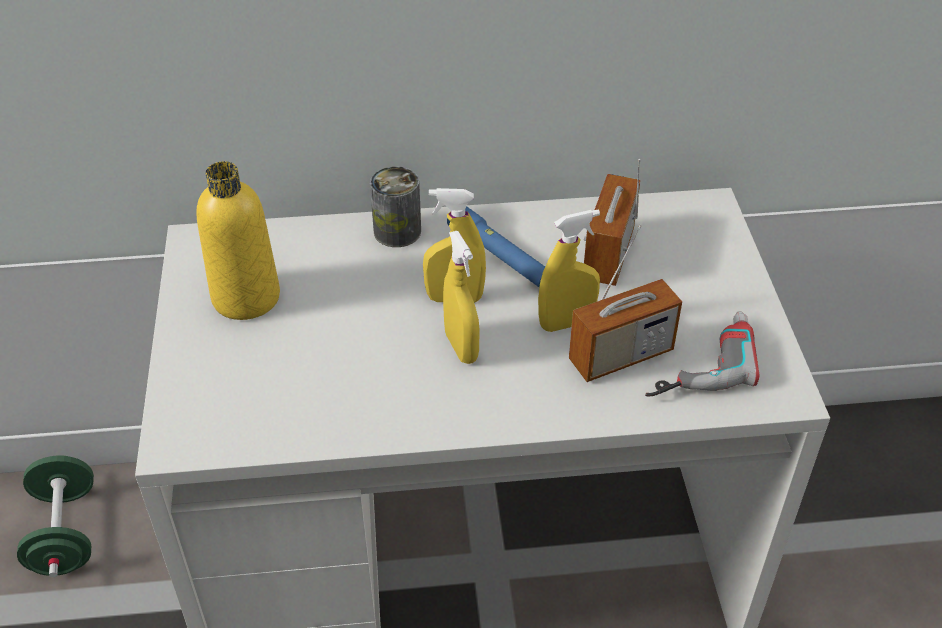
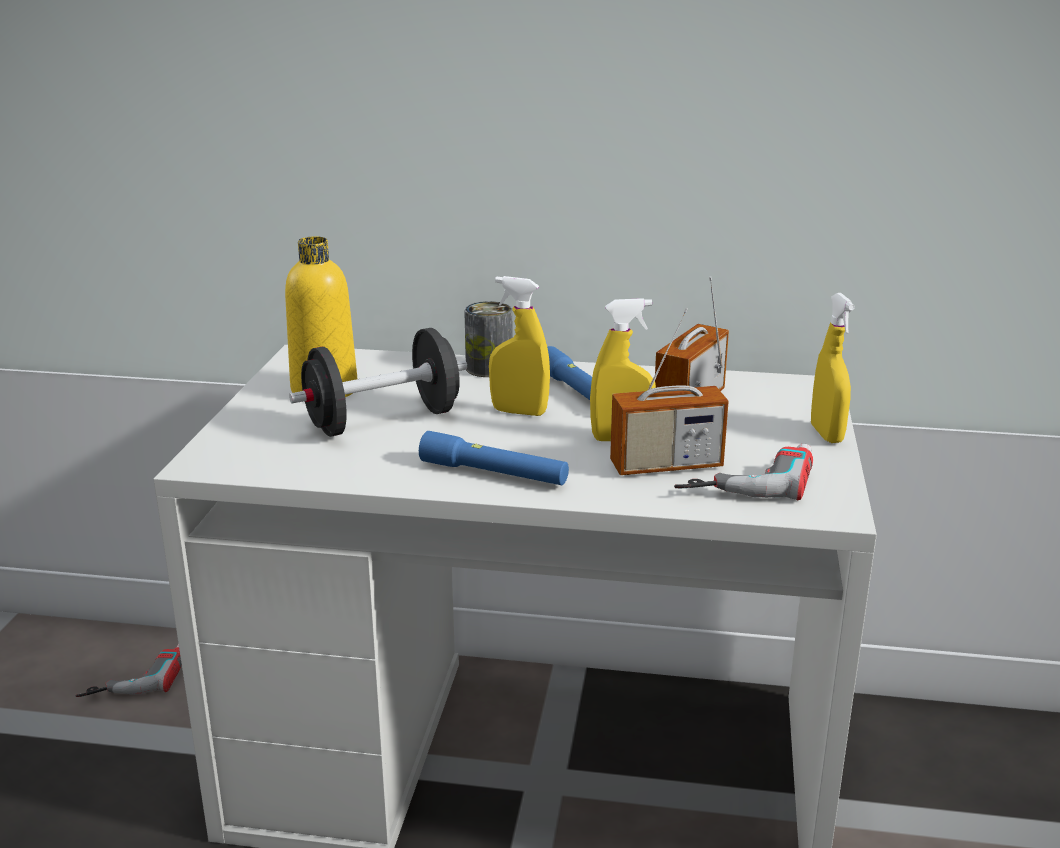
camera: 15 degrees right, 20 degrees down
green dumbbell [17,455,94,577] -> power drill [75,644,182,697]
yellow spray bottle [443,231,480,364] -> yellow spray bottle moved to [811,293,855,443]
none -> black dumbbell [289,328,467,437]
none -> blue flashlight [419,431,569,485]

